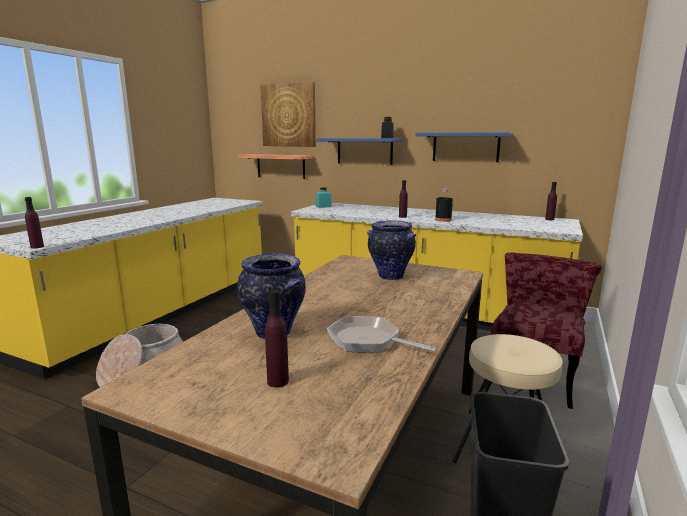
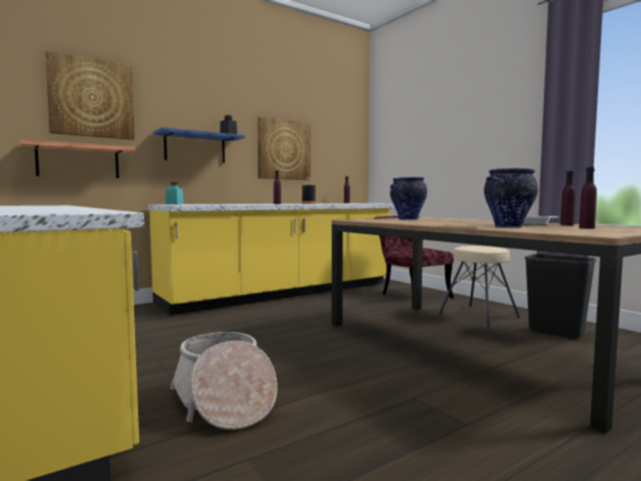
camera: 60 degrees left, 10 degrees down
purple bottle [25,197,44,249] -> purple bottle moved to [560,171,576,225]
blue shelf [416,132,513,162] -> picture [258,117,311,180]

